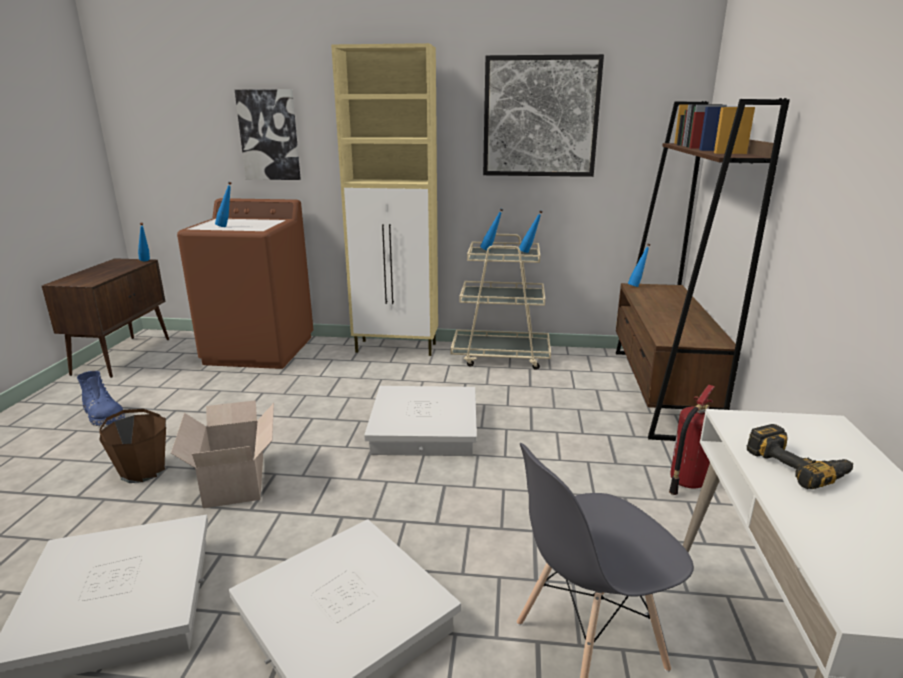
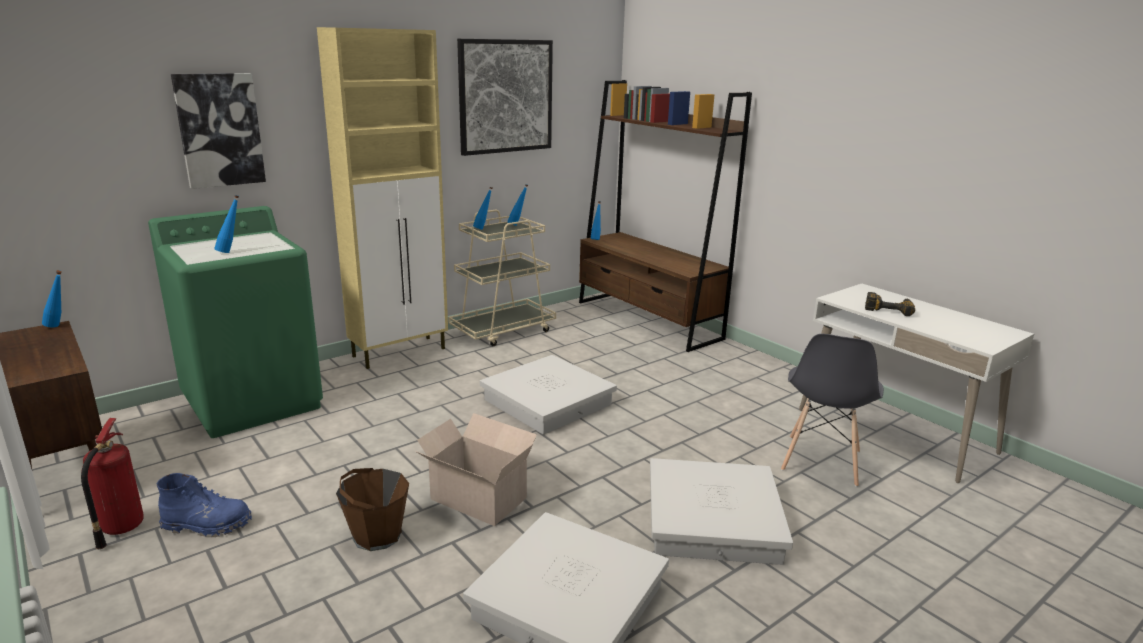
camera: 45 degrees left, 0 degrees up
brown washing machine [177,198,313,369] -> green washing machine [148,206,323,438]
fire extinguisher [669,385,715,495] -> fire extinguisher moved to [81,418,144,549]

